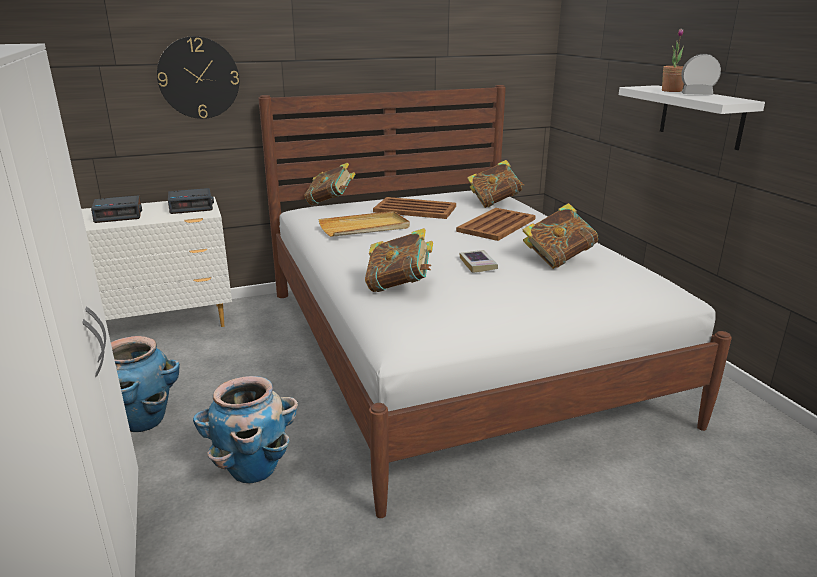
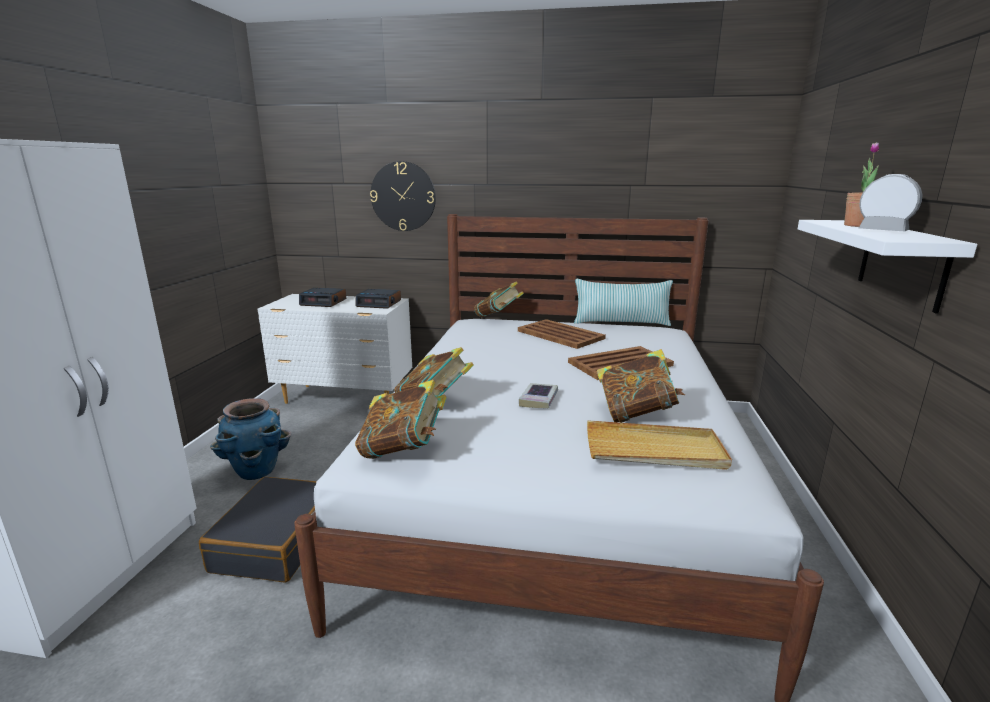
camera: 30 degrees right, 5 degrees down
planter [193,376,298,484] -> black suitcase [199,477,317,583]
beige tray [318,211,410,237] -> beige tray moved to [587,420,732,470]
book [467,160,524,208] -> book moved to [355,380,447,459]
none -> pillow [574,279,673,326]

